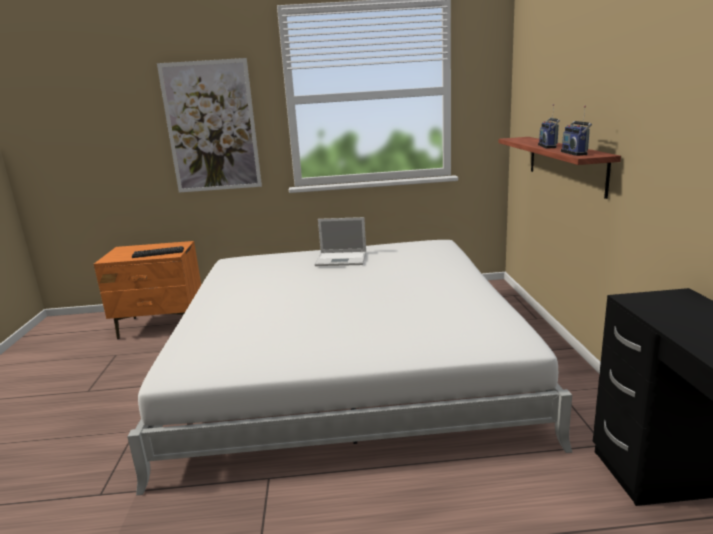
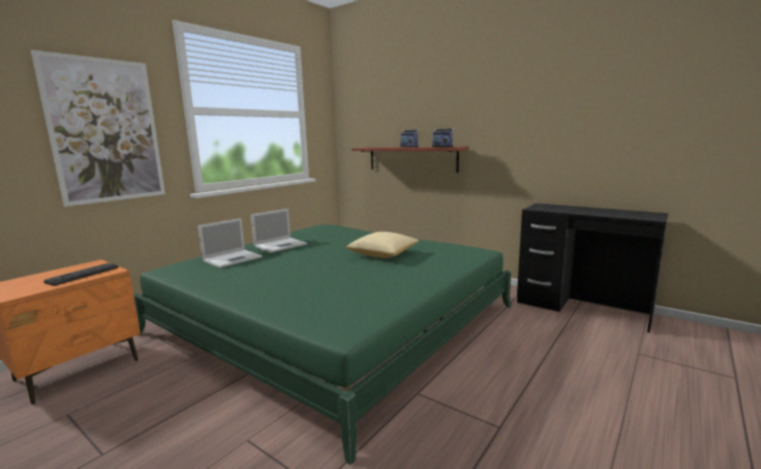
camera: 50 degrees left, 5 degrees down
white bed [127,240,572,495] -> green bed [134,224,511,465]
none -> laptop [198,218,262,268]
none -> pillow [346,232,419,258]

